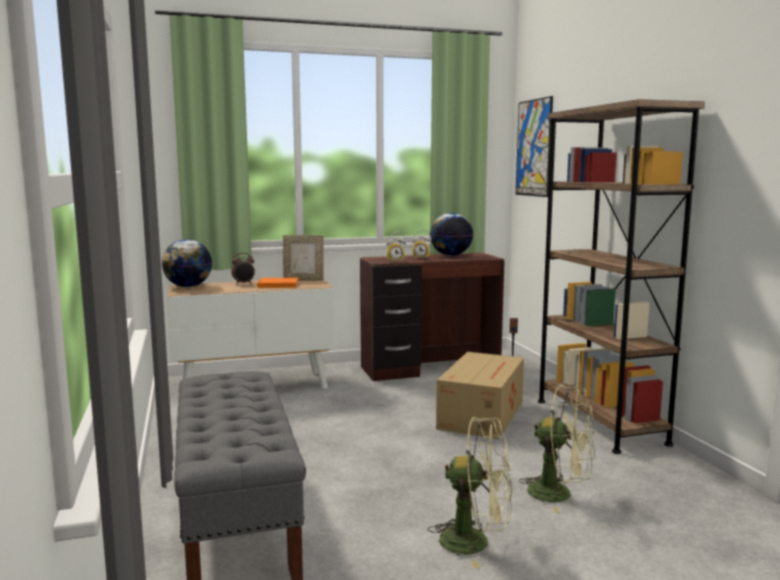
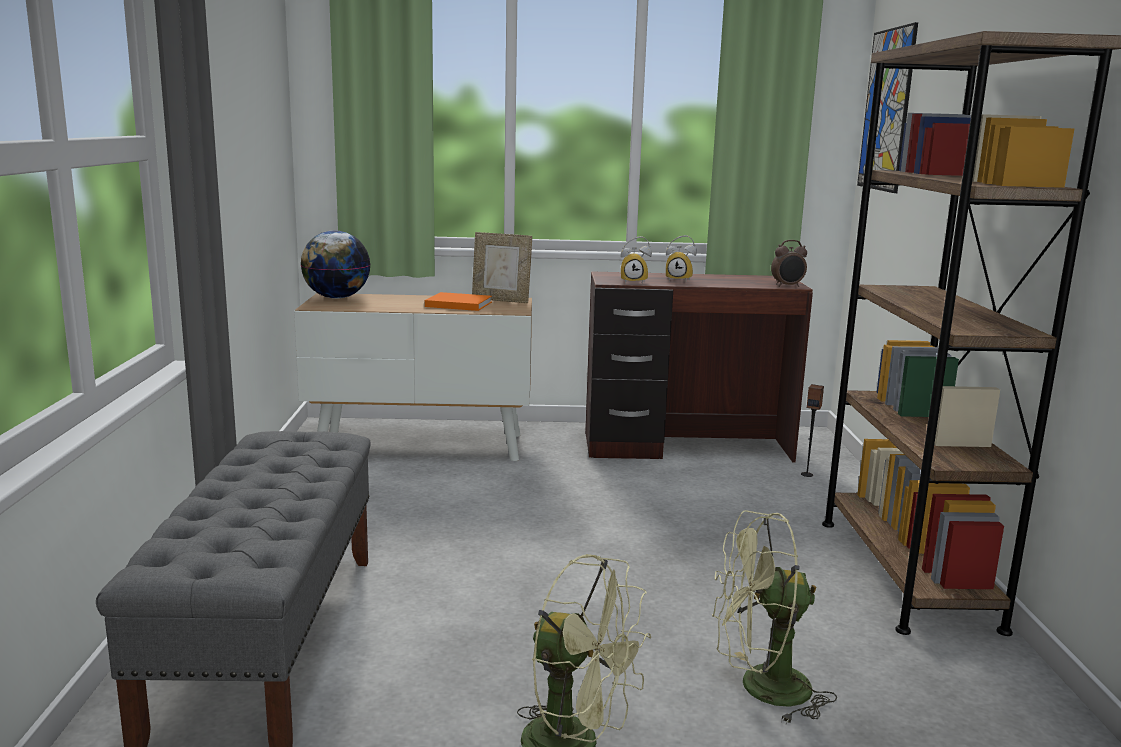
camera: 15 degrees right, 5 degrees up
alarm clock [231,253,255,285] -> alarm clock moved to [771,240,807,287]
globe [430,213,473,256] -> none
cardboard box [436,352,524,439] -> none
green fan [519,384,595,512] -> green fan turned 135 degrees clockwise [712,510,837,724]

